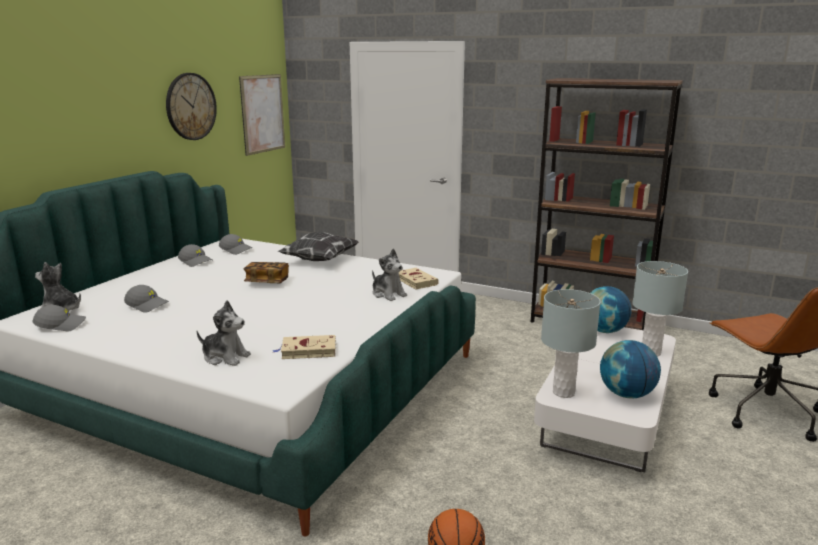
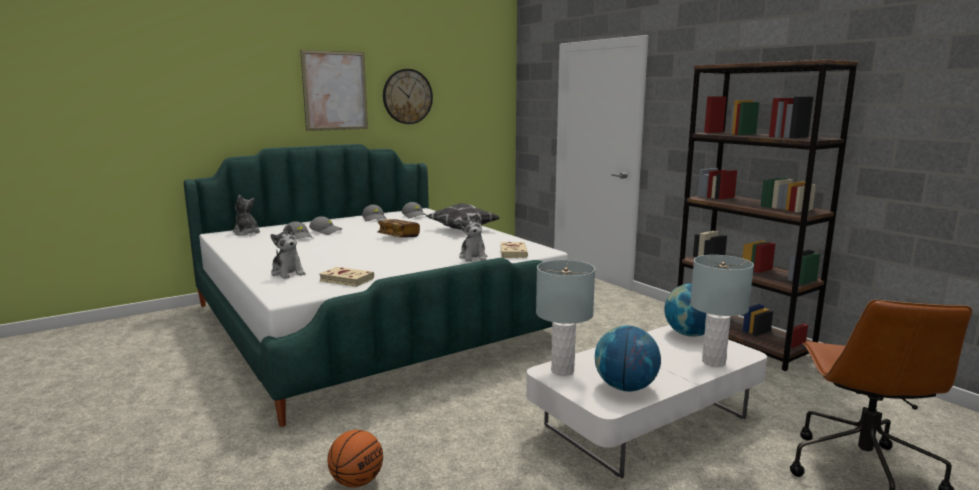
camera: 30 degrees right, 5 degrees down
grey cap [32,305,86,331] -> grey cap moved to [309,216,343,235]
picture [239,74,285,156] -> picture moved to [300,50,368,131]

